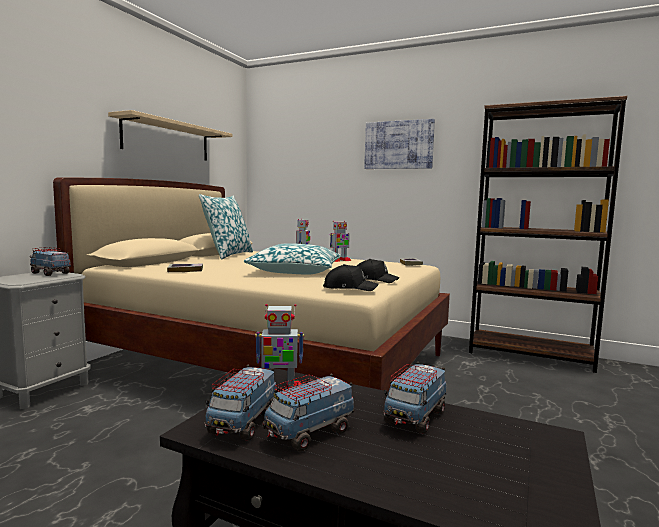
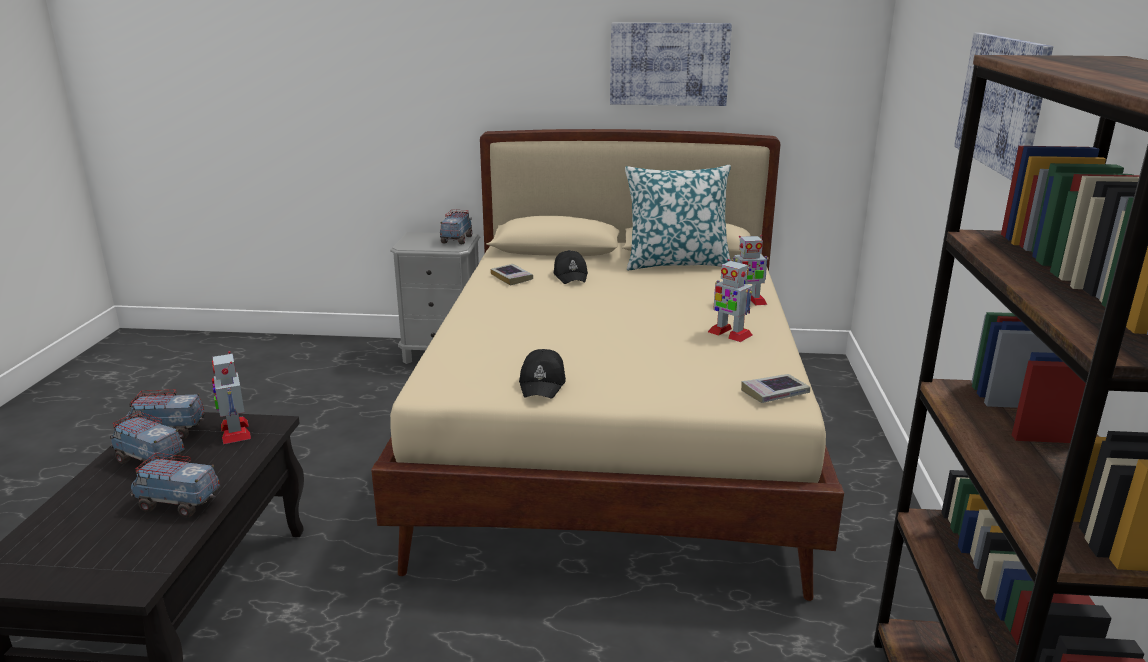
camera: 70 degrees right, 15 degrees up
beige shelf [108,110,233,161] -> picture [610,23,732,106]
pillow [244,243,341,275] -> none
black cap [323,264,379,291] -> black cap moved to [553,250,588,284]

